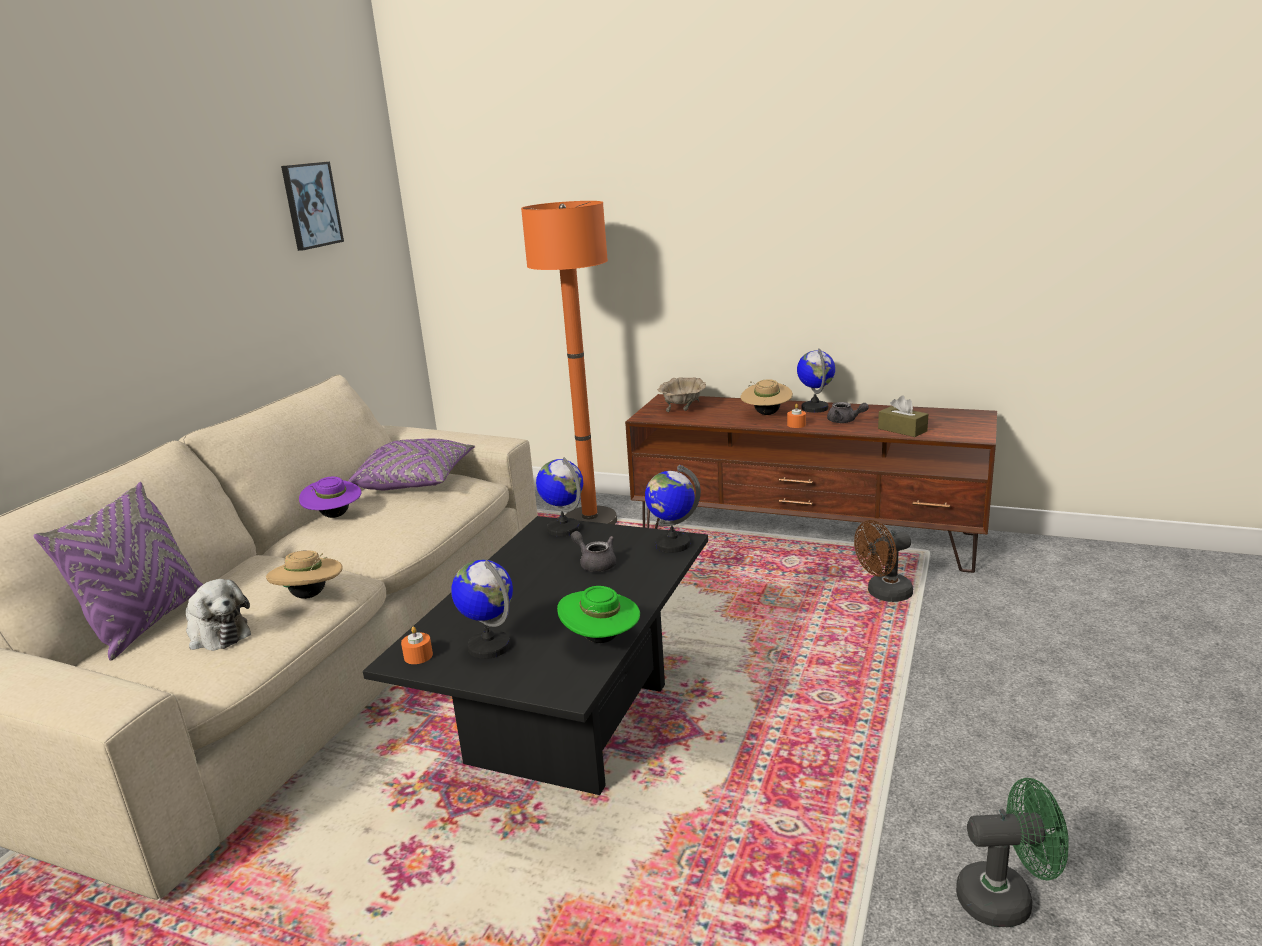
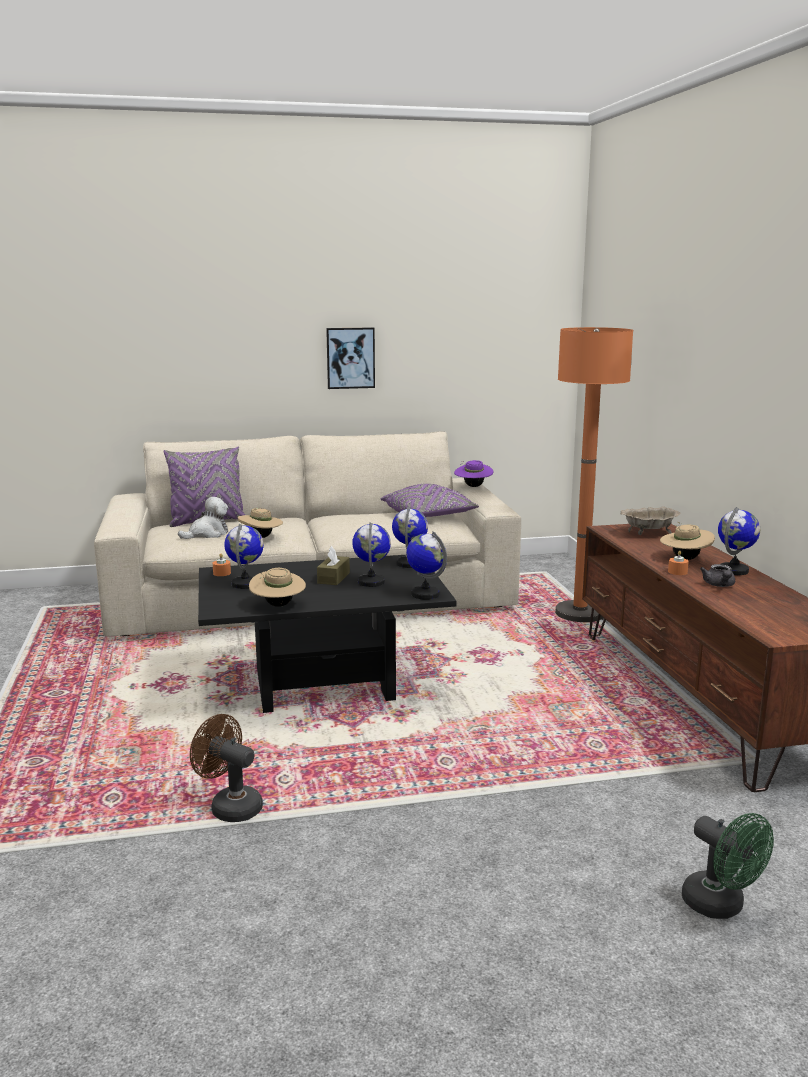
camera: 55 degrees right, 5 degrees down
plush toy [186,579,251,651] -> plush toy turned 135 degrees counterclockwise [178,497,228,539]
picture [281,162,344,251] -> picture moved to [326,327,375,389]
purple hat [299,477,362,518] -> purple hat moved to [454,460,493,487]
green hat [557,586,640,643] -> beige hat [249,568,306,607]
grey teapot [571,531,616,572] -> globe [352,522,391,587]
brown fan [854,520,913,602] -> brown fan moved to [190,714,263,822]
brown tissue box [878,395,928,437] -> brown tissue box moved to [317,546,350,585]
green fan [956,778,1069,927] -> green fan moved to [682,813,774,919]

